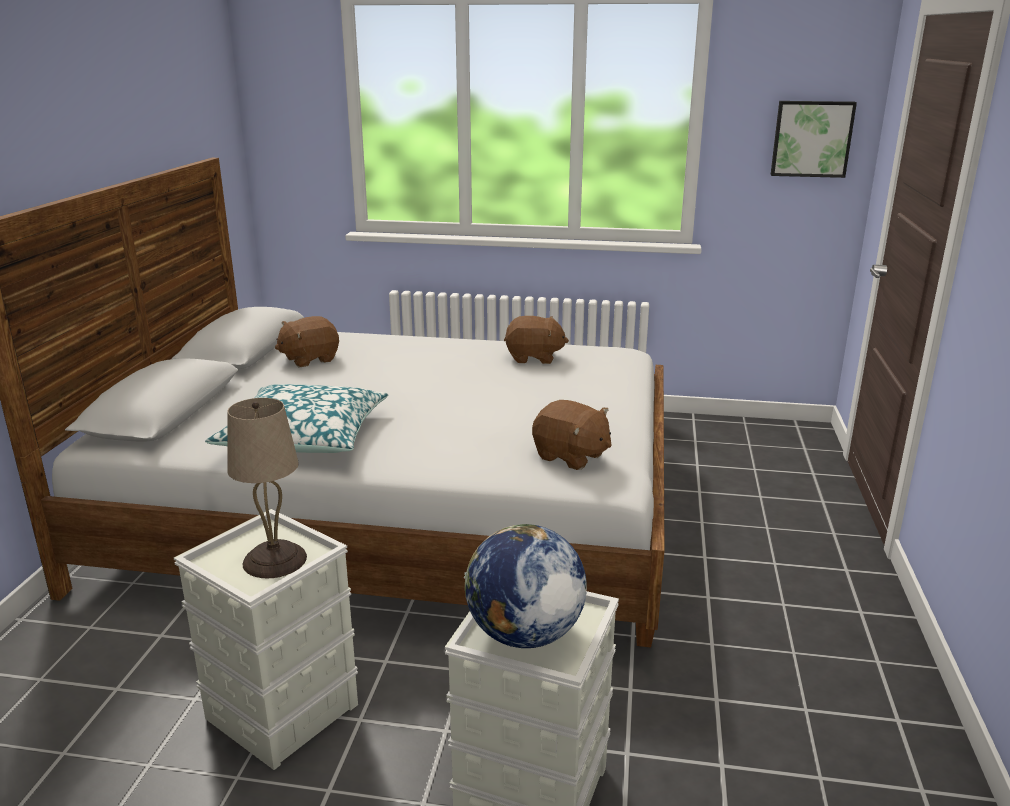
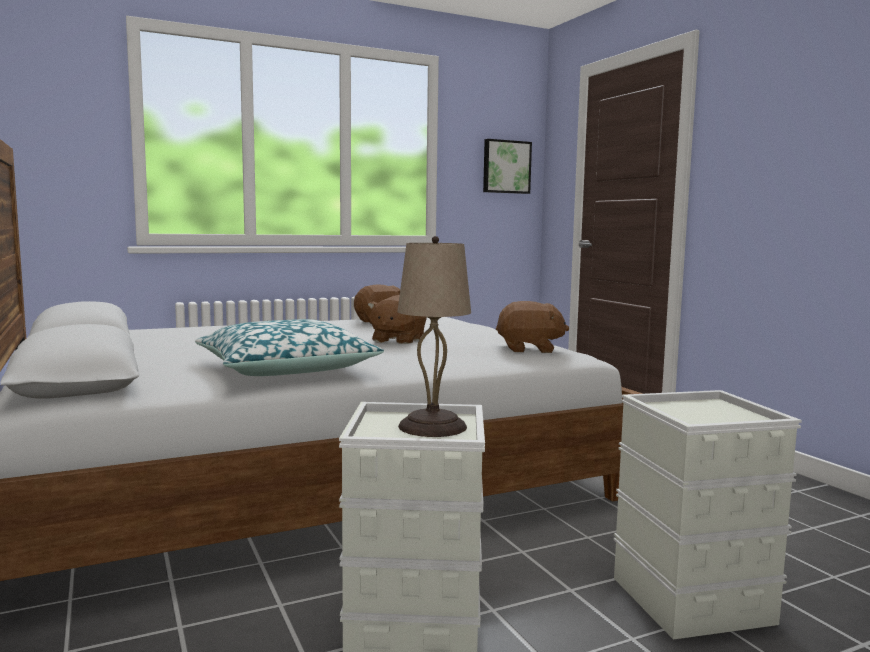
camera: 35 degrees left, 15 degrees down
brown plush toy [275,316,339,367] -> brown plush toy moved to [367,295,427,344]
globe [464,524,587,648] -> none

